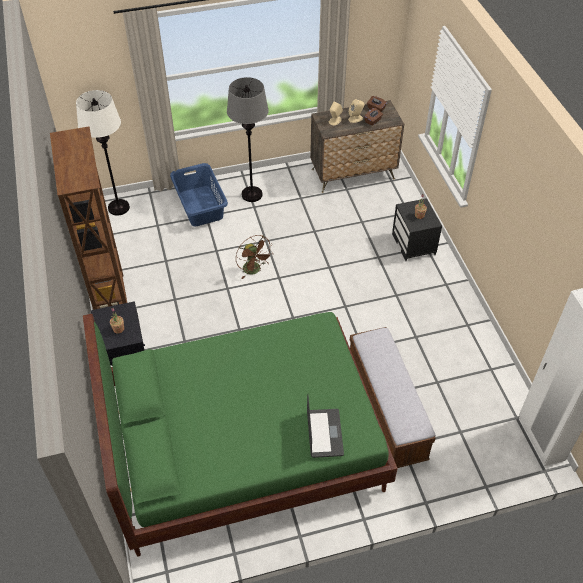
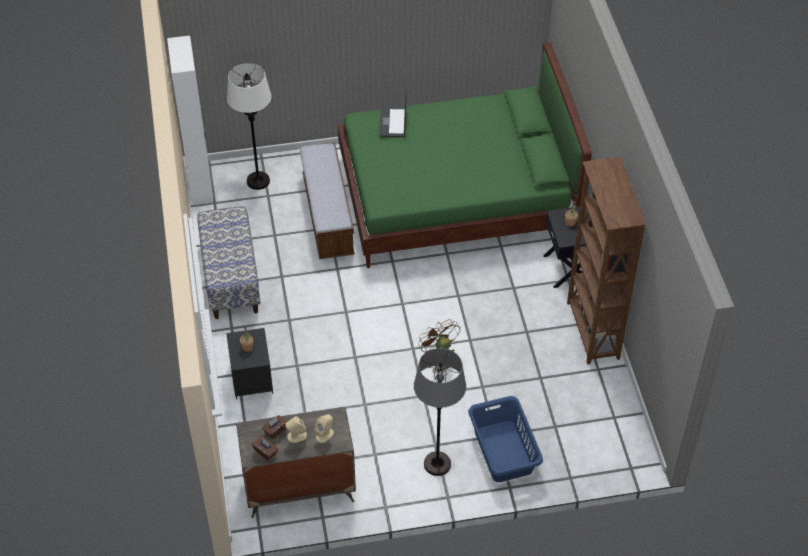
camera: 175 degrees left, 0 degrees up
white floor lamp [76,90,130,216] -> white floor lamp moved to [227,63,271,190]
none -> bench [198,206,261,319]

